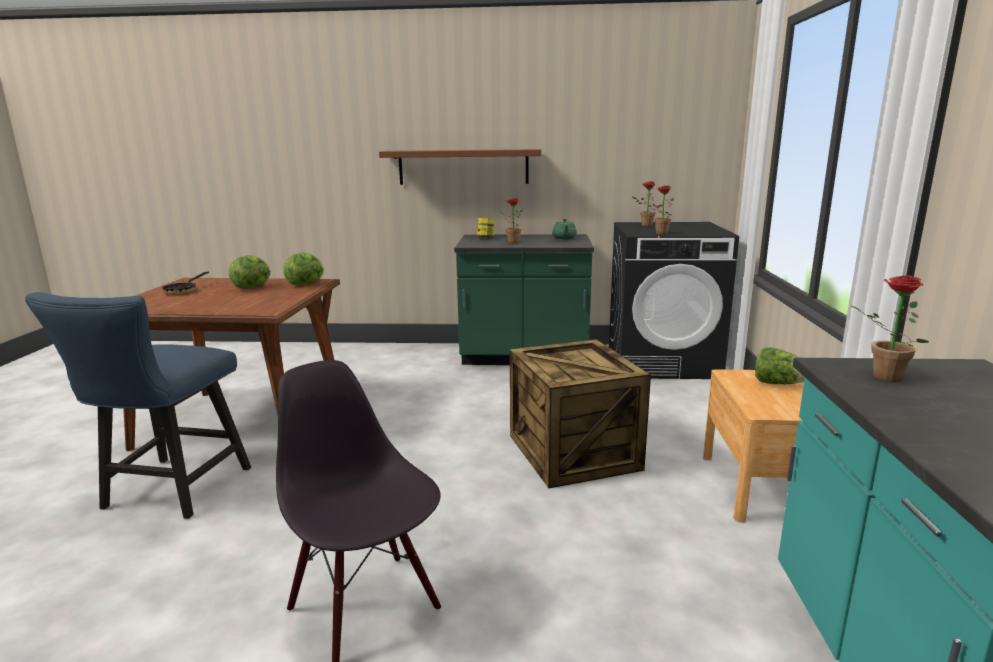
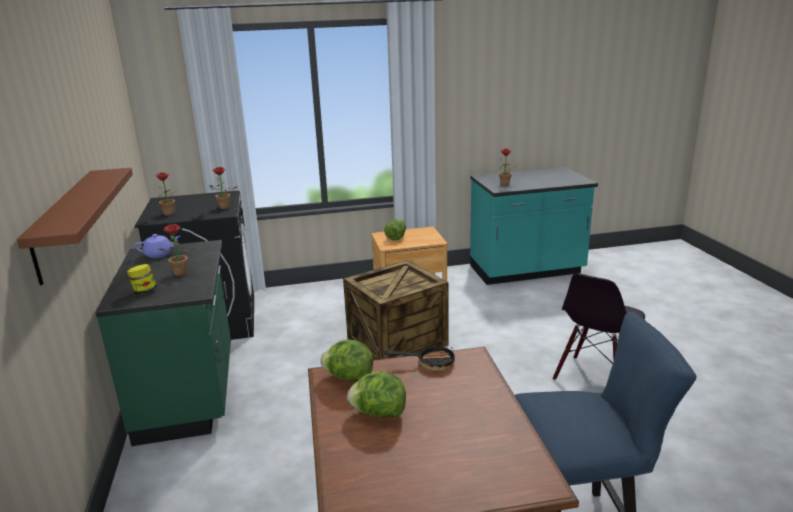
camera: 105 degrees left, 5 degrees up
frying pan [162,272,209,295] -> frying pan moved to [384,344,455,371]
green teapot [552,219,577,239] -> purple teapot [134,234,180,258]

